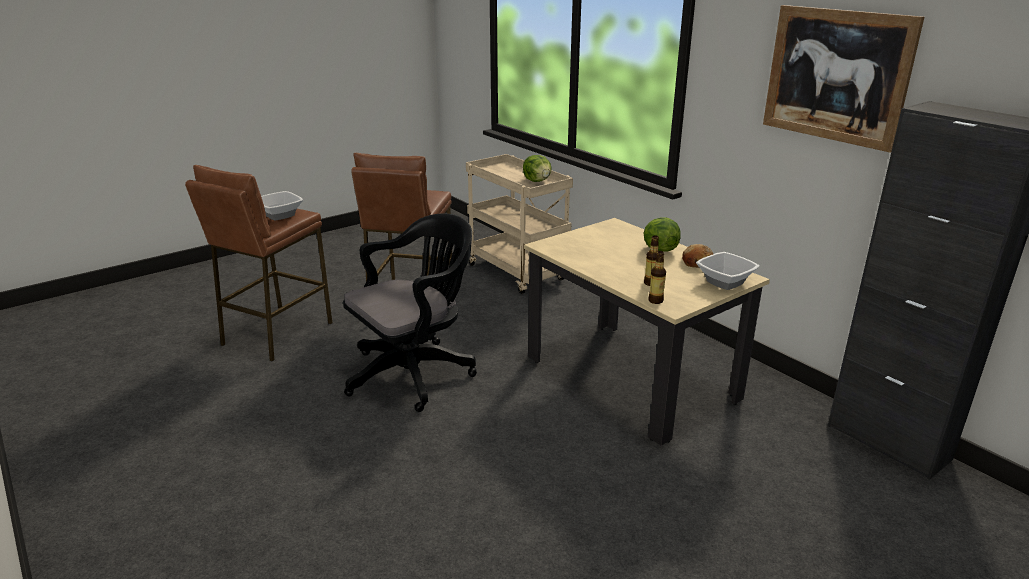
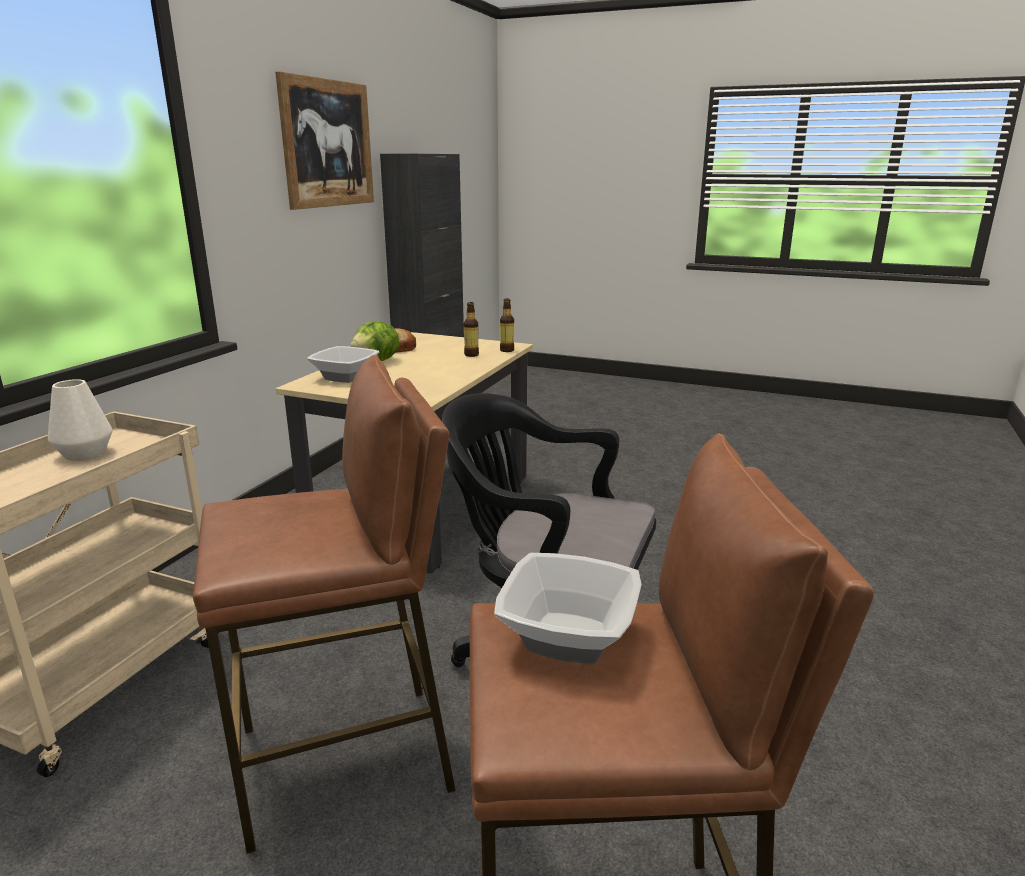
camera: 120 degrees left, 5 degrees down
lettuce [523,155,552,182] -> white vase [48,379,112,461]
bowl [696,252,760,290] -> bowl moved to [307,346,379,383]

